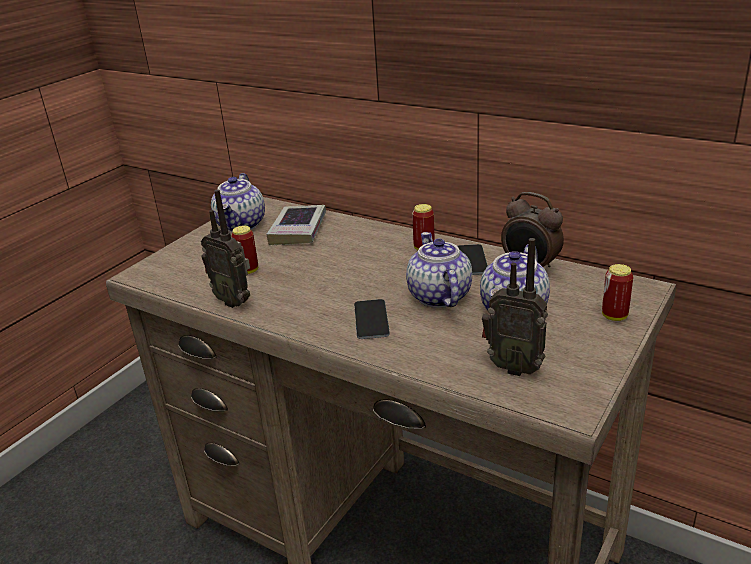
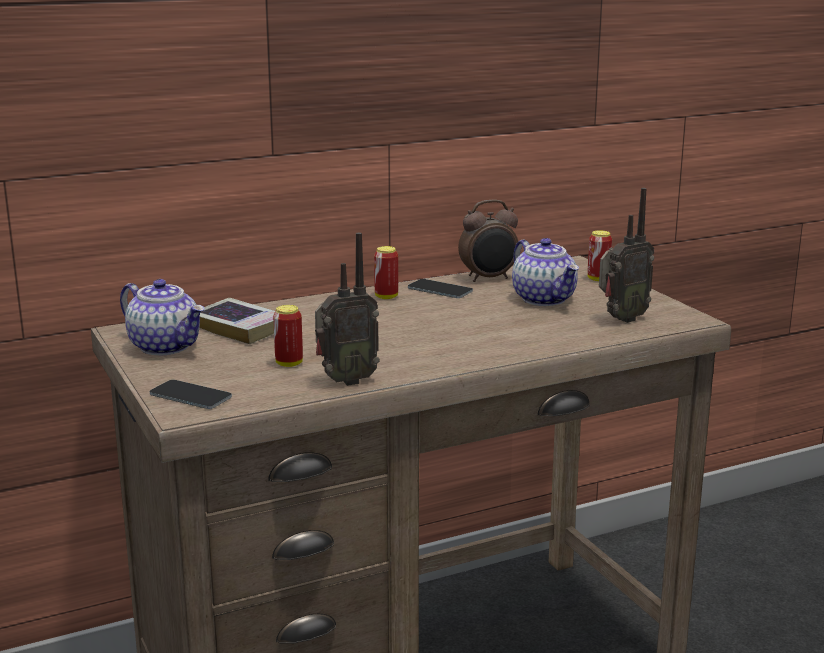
camera: 60 degrees left, 10 degrees down
phone [354,299,390,339] -> phone moved to [150,380,232,409]
teapot [406,232,472,308] -> none

